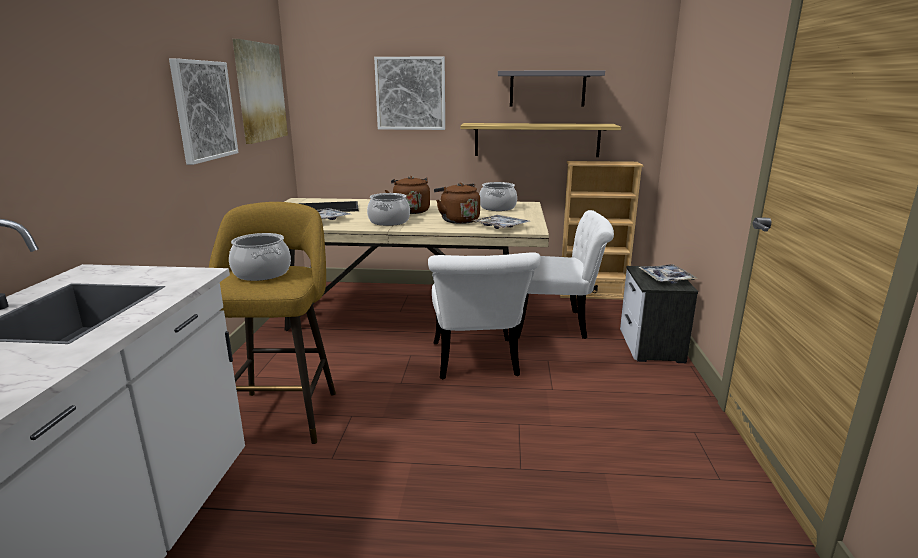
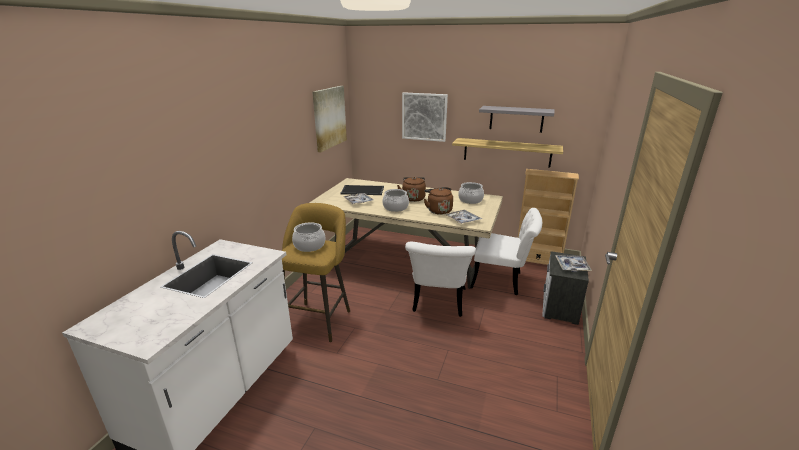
camera: 15 degrees right, 5 degrees up
picture [169,58,239,165] -> none

